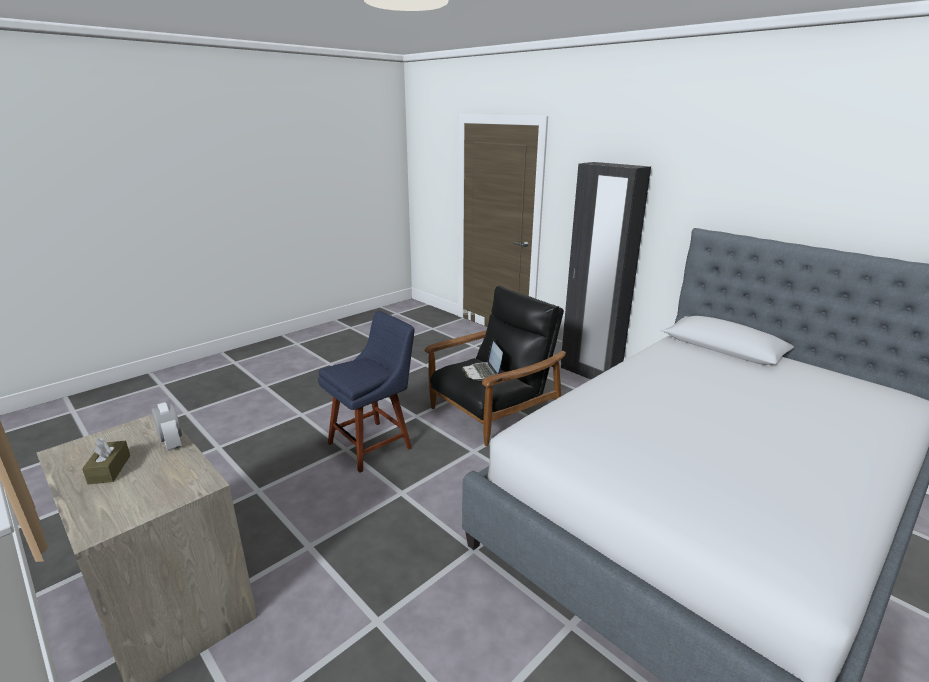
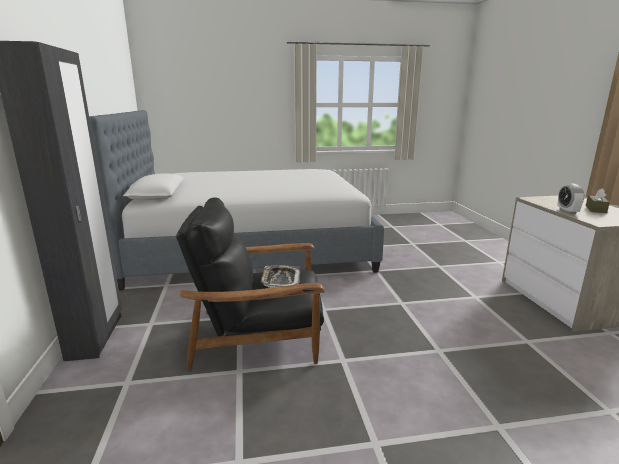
camera: 145 degrees left, 5 degrees down
blue chair [318,311,415,473] -> none
laptop [462,339,503,381] -> tray [261,265,300,288]

